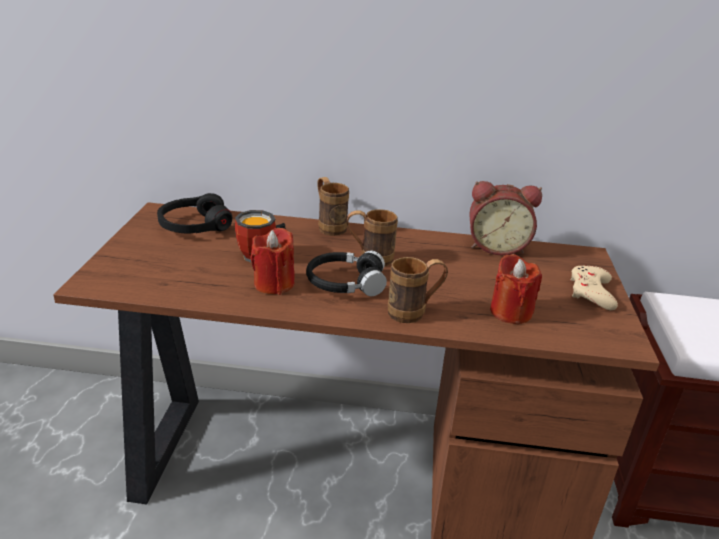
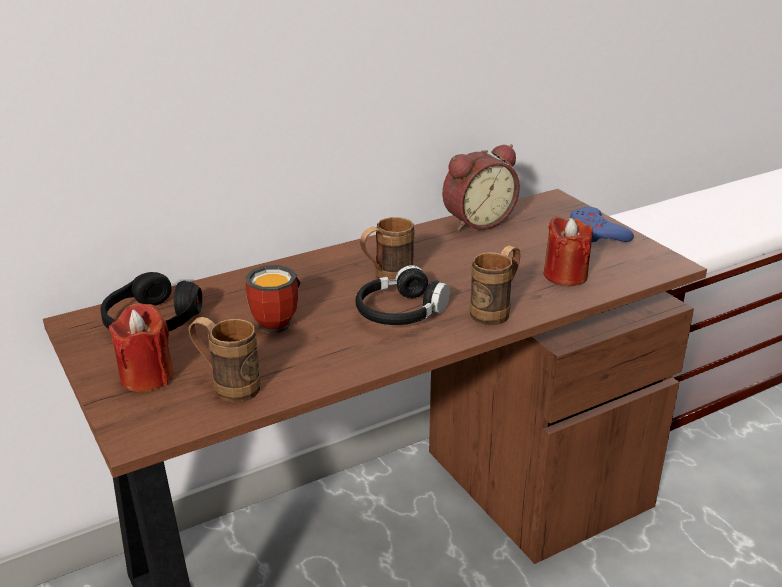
camera: 35 degrees left, 0 degrees up
red candle [251,228,295,295] -> red candle moved to [109,303,173,392]
brown mug [317,177,349,236] -> brown mug moved to [188,317,260,403]
beige game controller [571,266,618,310] -> blue game controller [570,207,634,242]

